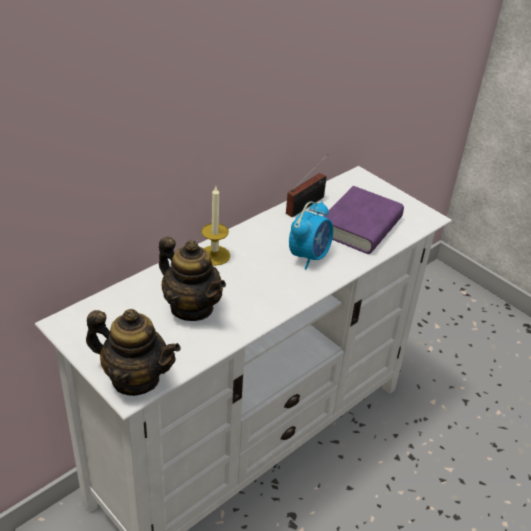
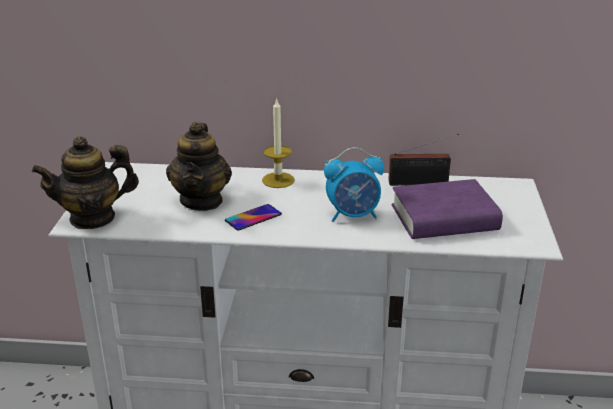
camera: 50 degrees right, 10 degrees down
teapot [86,309,181,396] -> teapot turned 90 degrees clockwise [32,136,139,229]
none -> phone [225,204,282,231]

